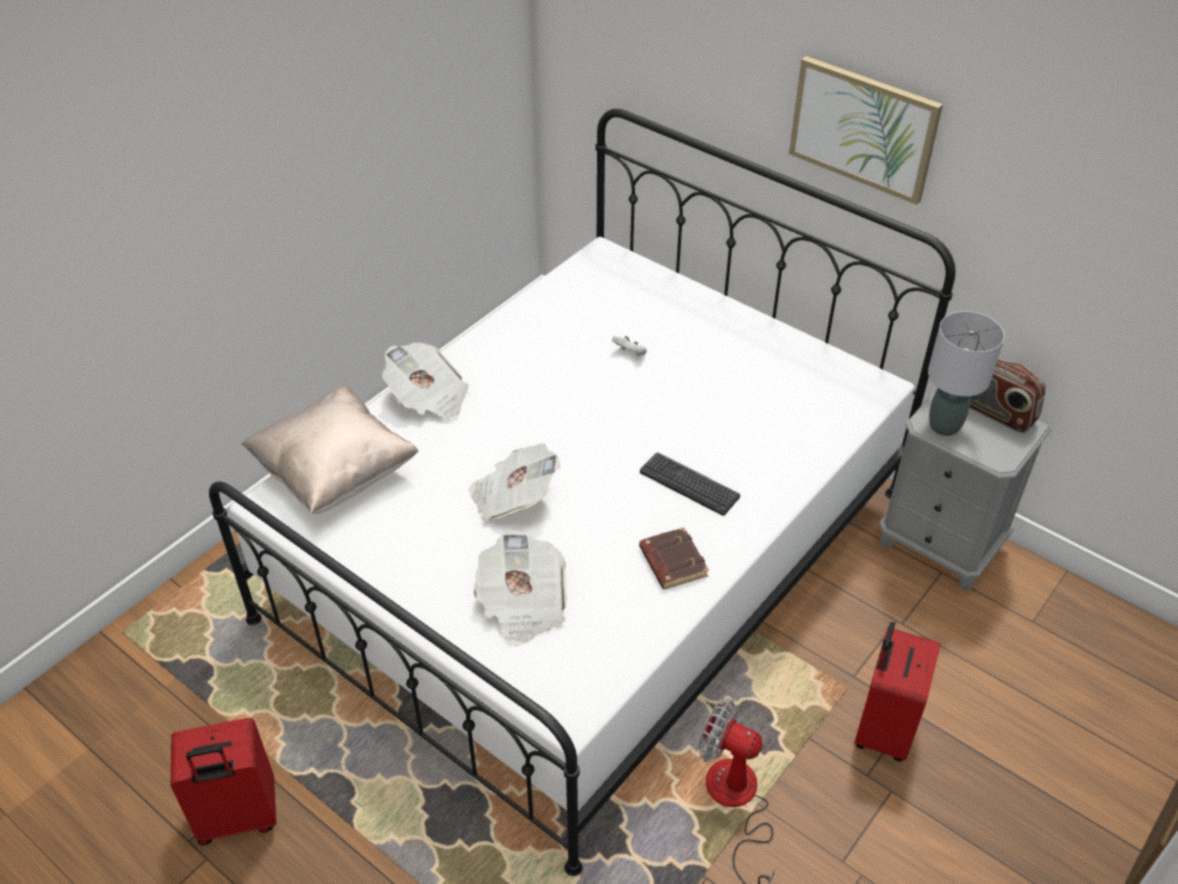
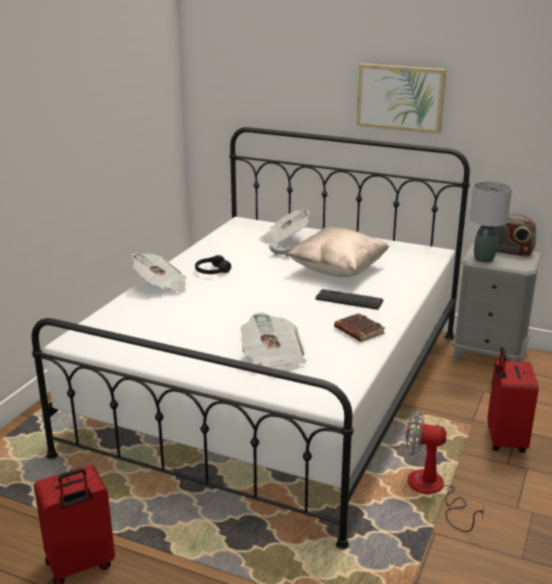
camera: 15 degrees left, 20 degrees down
beige pillow [241,385,418,514] -> beige pillow moved to [286,227,389,277]
newspaper [469,443,560,521] -> newspaper moved to [259,210,310,245]
none -> black headphones [195,255,231,274]

